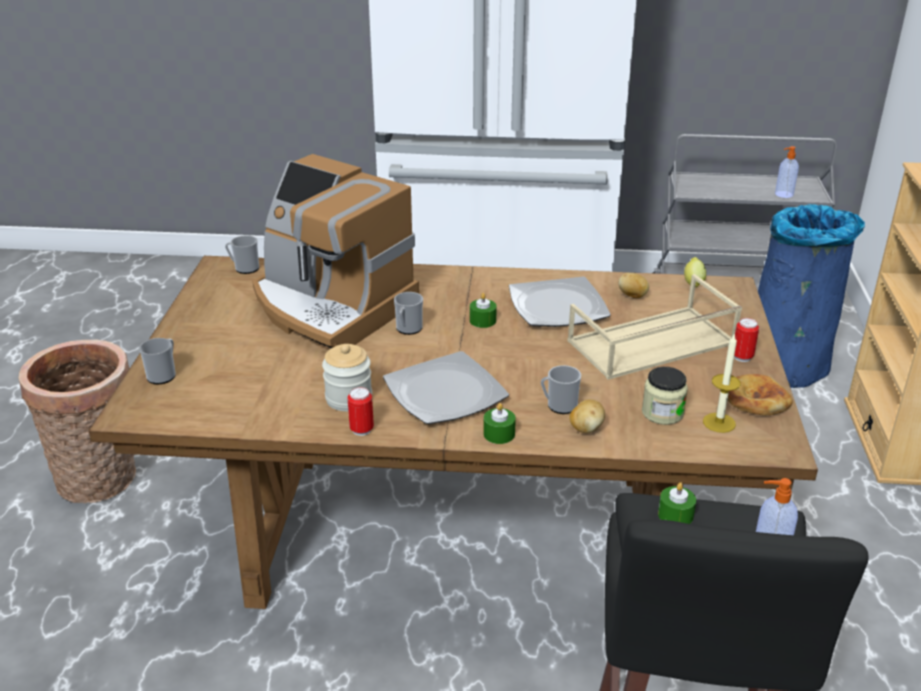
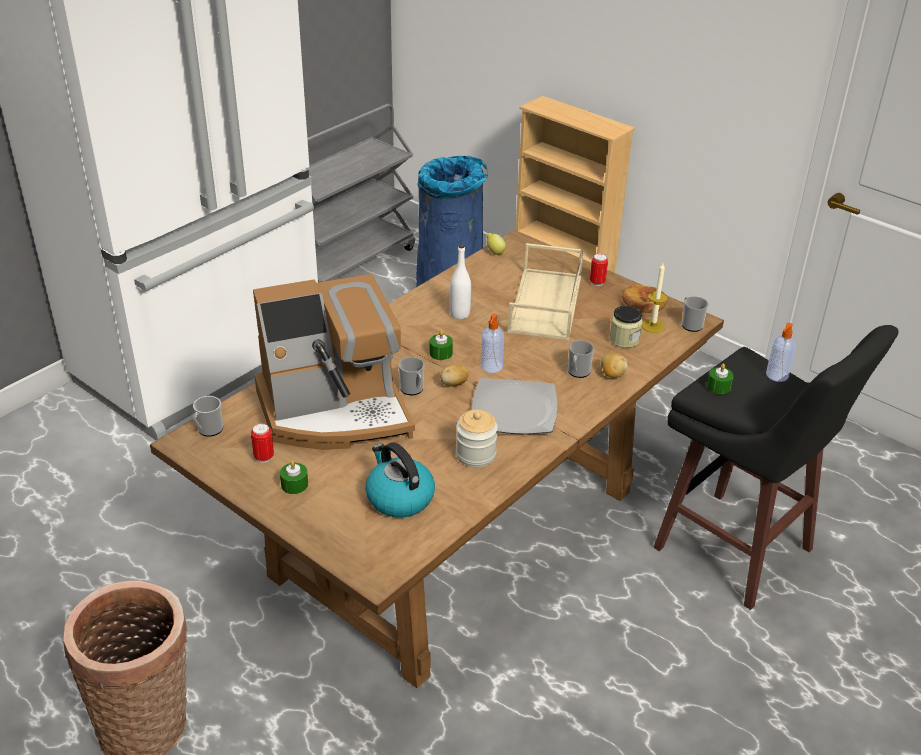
camera: 55 degrees left, 5 degrees up
mug [139,338,176,384] -> mug moved to [682,296,708,332]
can [348,387,374,436] -> can moved to [251,423,274,463]
green candle [483,403,516,444] -> green candle moved to [280,460,308,494]
plate [509,277,611,327] -> white bottle [450,244,471,320]
potato [618,273,649,298] -> potato moved to [440,364,469,387]
soap dispenser [775,146,799,198] -> soap dispenser moved to [481,314,504,373]
none -> kettle [365,442,435,518]

